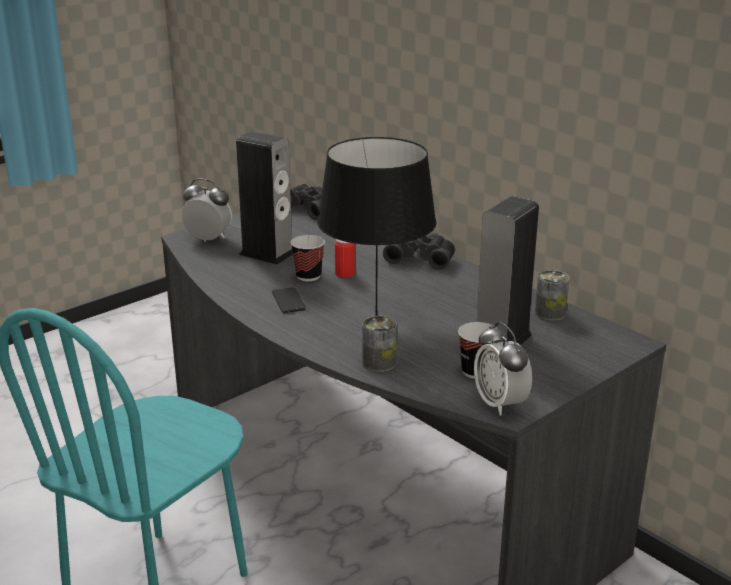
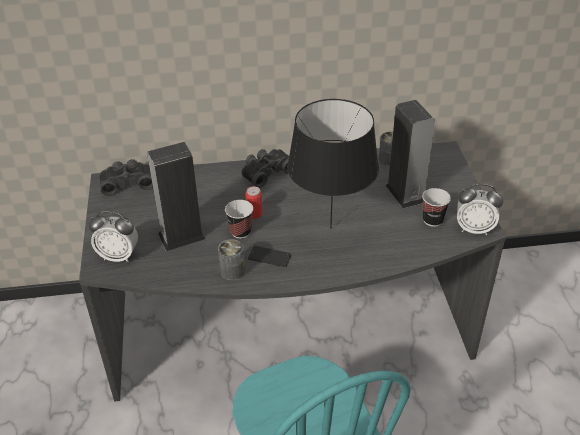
camera: 55 degrees left, 15 degrees up
alarm clock [182,179,232,242] -> alarm clock turned 135 degrees counterclockwise [89,211,138,263]
can [363,316,397,372] -> can moved to [218,239,245,281]

